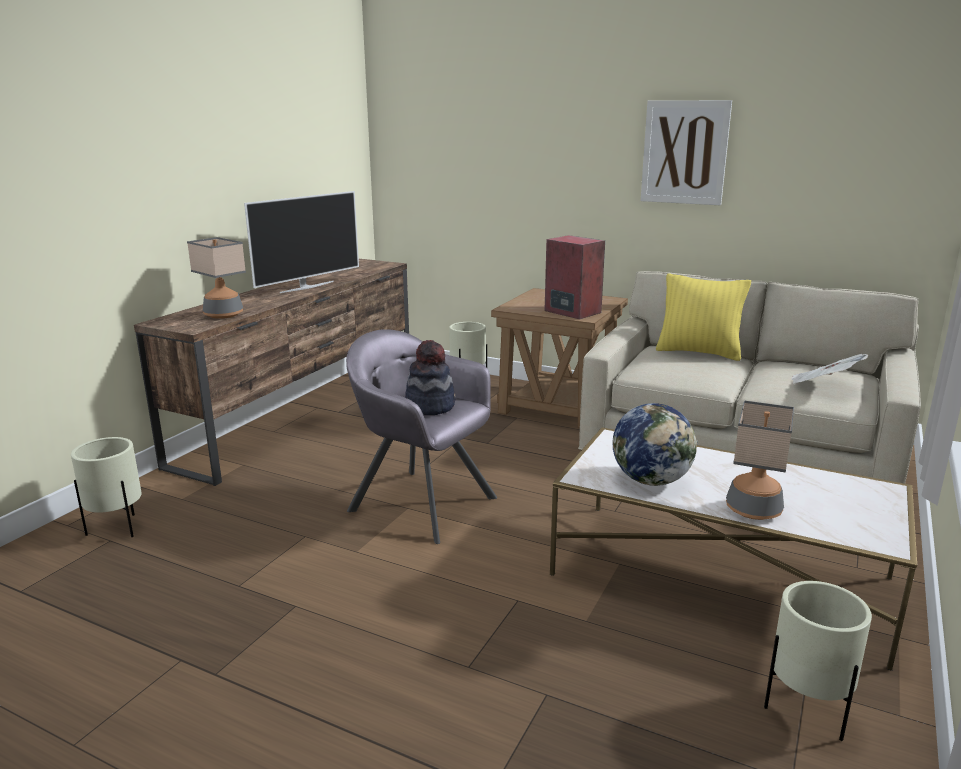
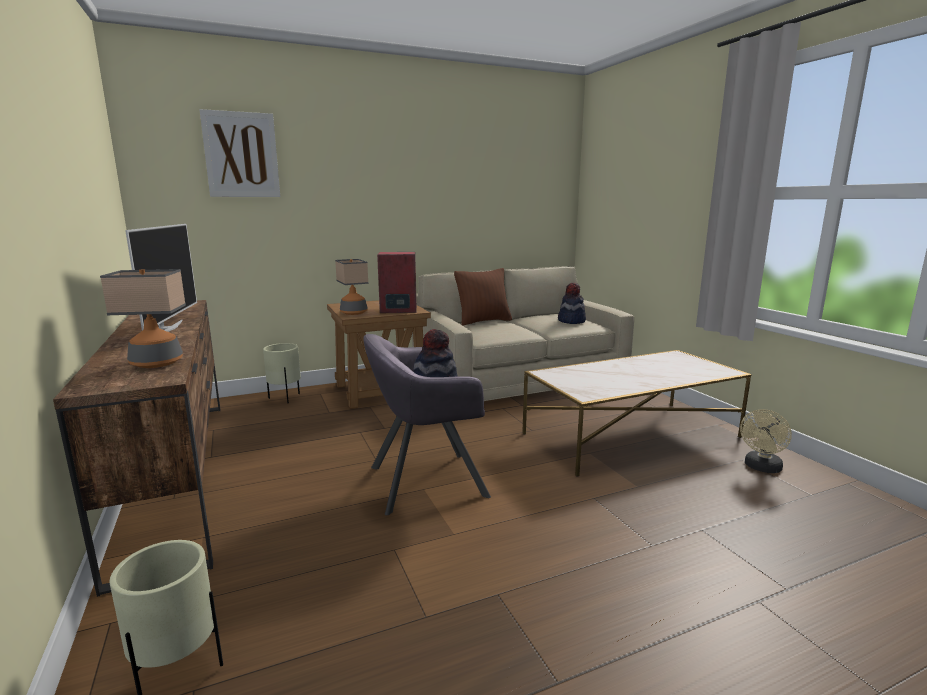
camera: 50 degrees left, 5 degrees down
globe [612,403,698,486] -> none
picture [641,100,732,206] -> picture moved to [199,109,280,197]
yellow pillow [656,273,751,361] -> brown pillow [454,268,512,326]
table lamp [726,400,794,520] -> table lamp moved to [335,259,369,315]
beige planter [764,581,872,741] -> beige fan [740,409,792,473]
newspaper [792,354,868,384] -> hat [558,283,586,324]

